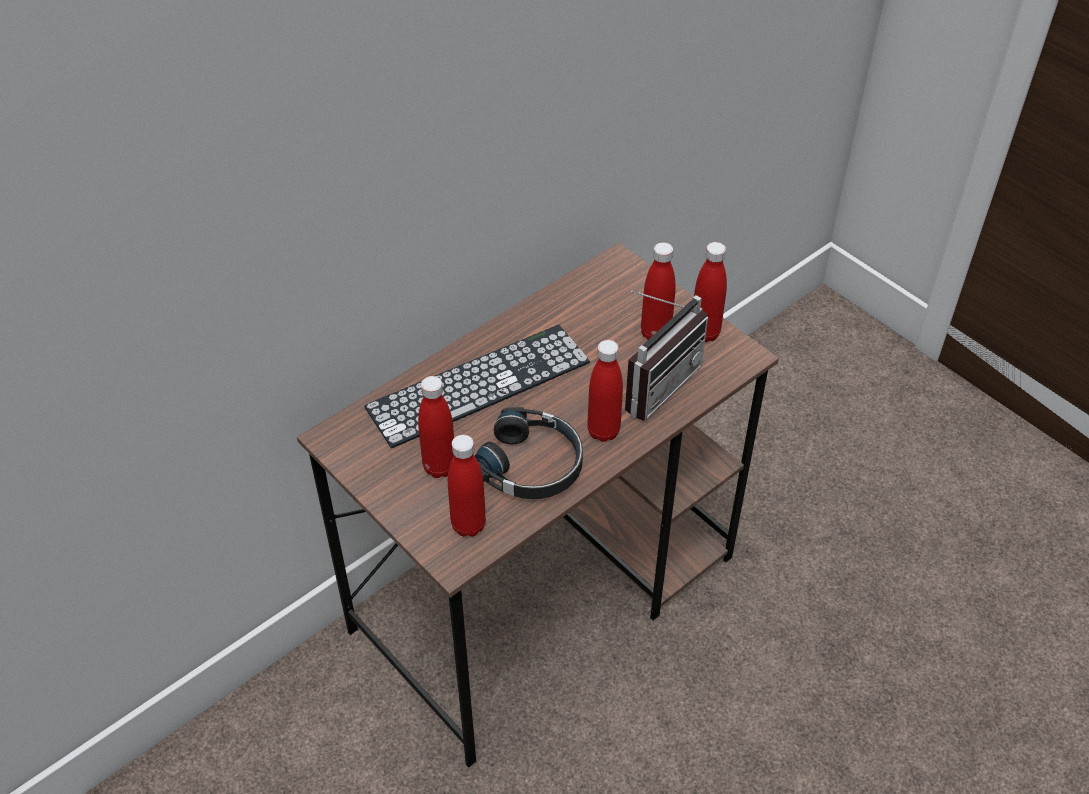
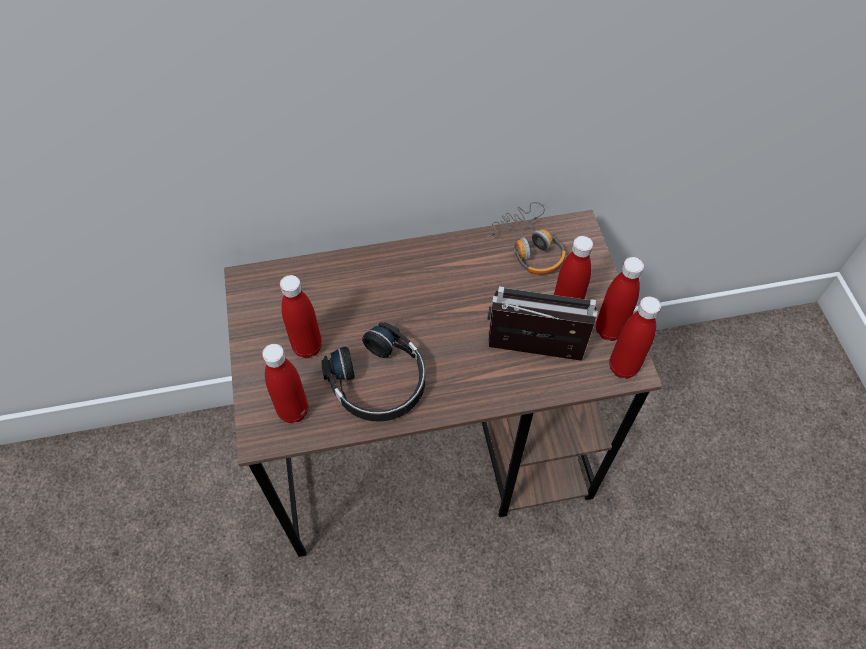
camera: 30 degrees right, 10 degrees up
keyboard [364,325,590,448] -> none
red bottle [587,340,623,442] -> red bottle moved to [609,296,661,379]
radio [625,291,708,421] -> radio turned 150 degrees counterclockwise [487,286,597,361]
none -> headphones [487,202,565,275]

